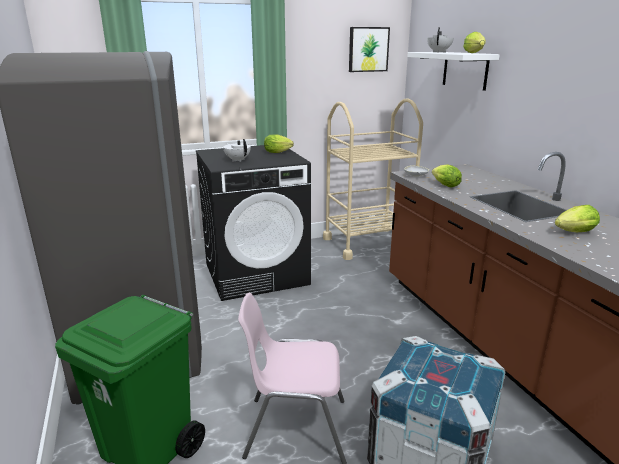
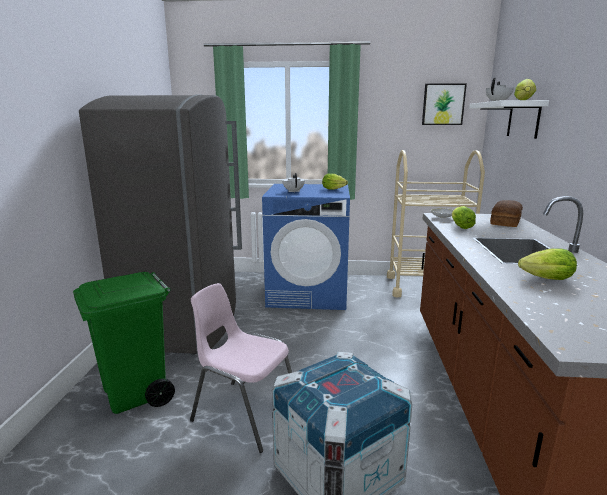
camera: 25 degrees right, 5 degrees down
black washing machine [196,145,311,301] -> blue washing machine [262,184,350,310]
none -> bread [490,200,523,227]

